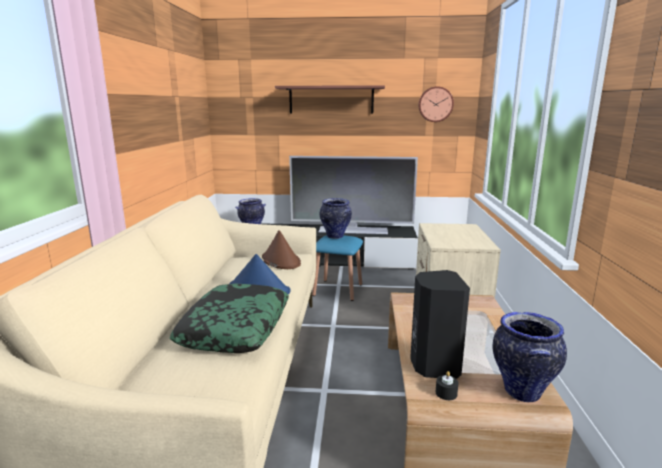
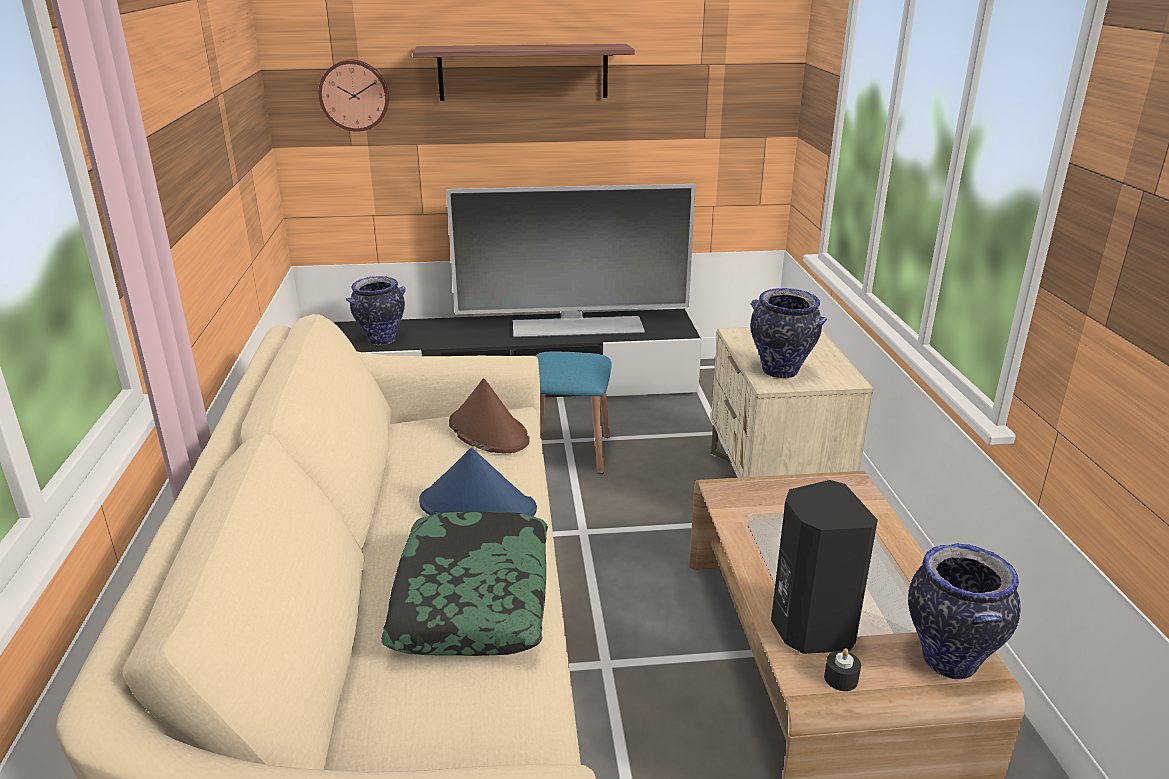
camera: 10 degrees left, 10 degrees up
vase [320,198,352,239] -> vase moved to [751,288,827,379]
wall clock [418,86,454,122] -> wall clock moved to [318,60,389,132]

